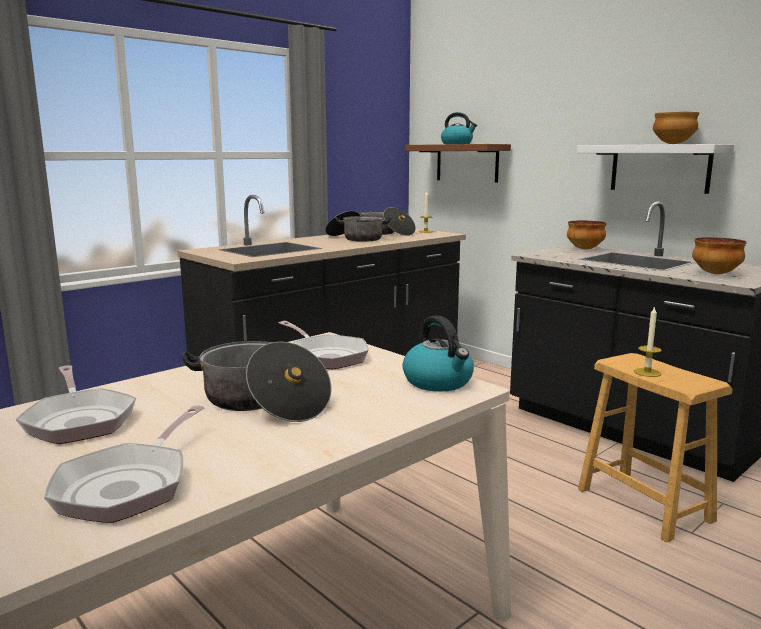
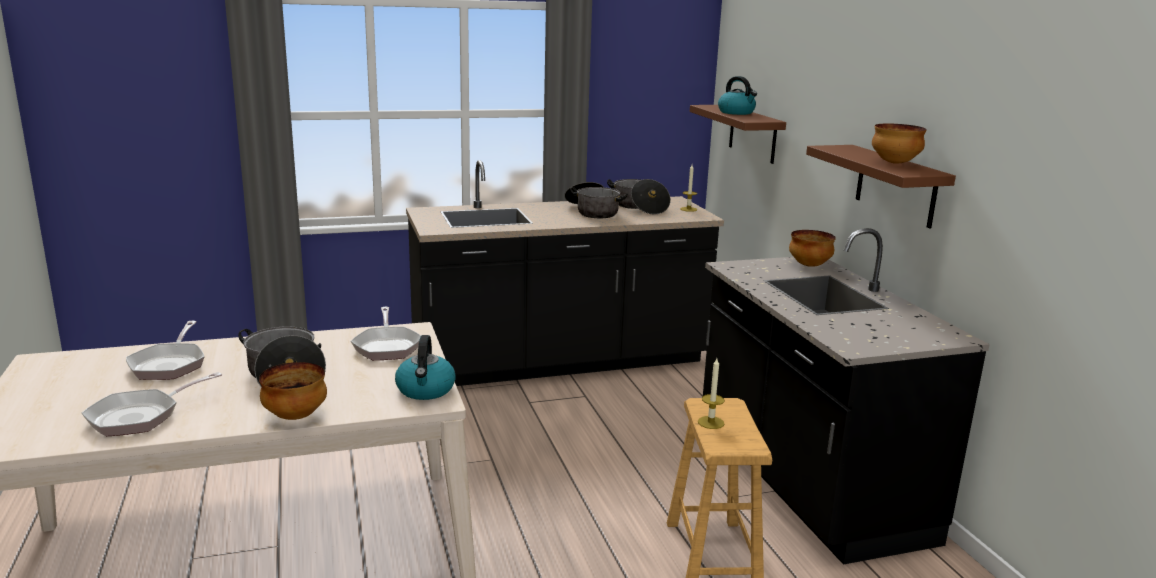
camera: 25 degrees right, 5 degrees up
white shelf [577,144,734,194] -> brown shelf [806,145,956,228]
bowl [692,237,747,274] -> bowl moved to [259,362,327,420]

